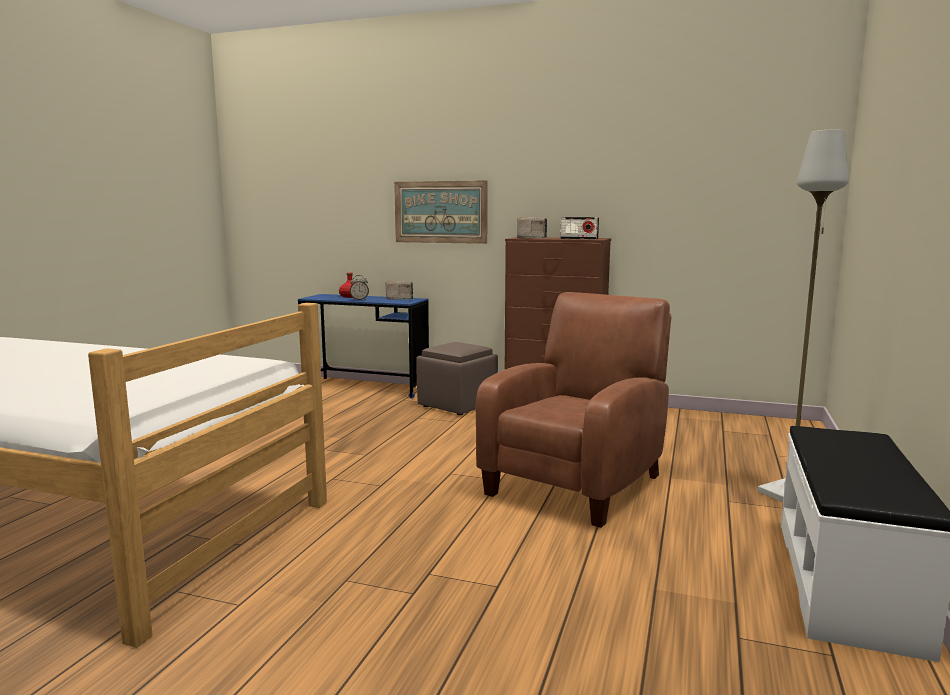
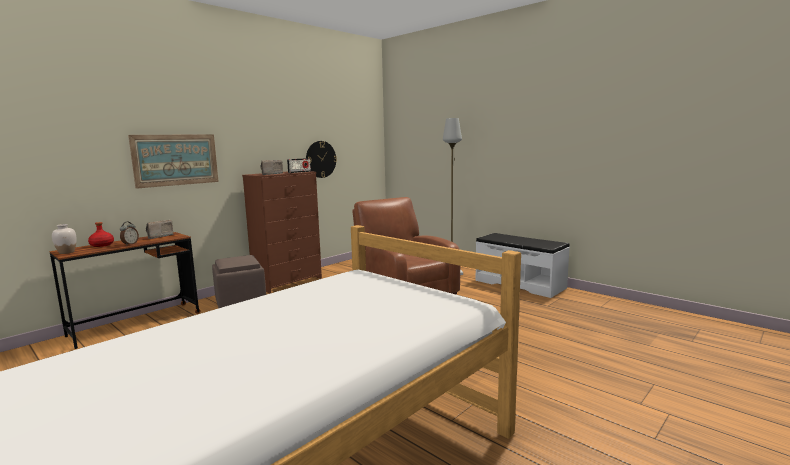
camera: 65 degrees left, 0 degrees up
blue desk [298,294,429,399] -> brown desk [49,232,201,349]
none -> white vase [52,224,76,254]
none -> wall clock [306,141,337,178]

